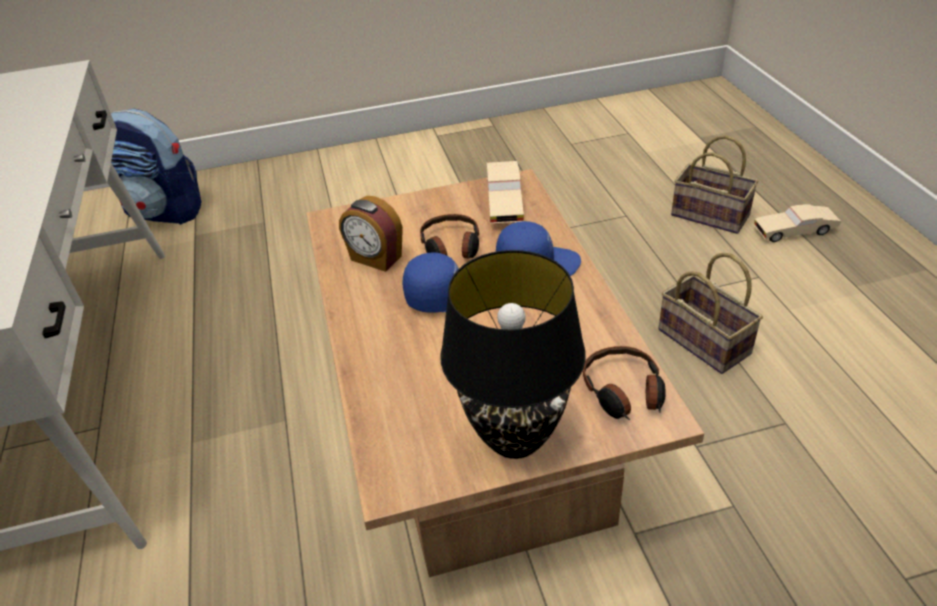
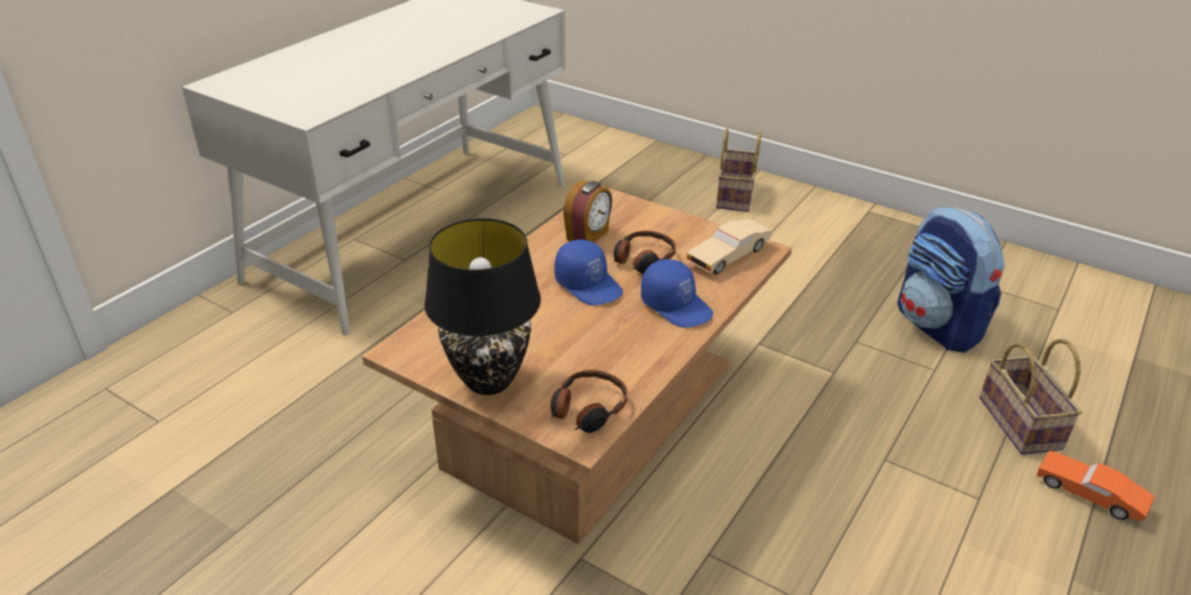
camera: 45 degrees right, 5 degrees down
backpack [111,109,202,225] -> backpack moved to [897,207,1005,353]
alarm clock [339,196,403,272] -> alarm clock turned 135 degrees counterclockwise [563,180,612,242]
basket [658,253,763,374] -> basket moved to [716,129,761,212]
beige toy car [754,204,841,242] -> orange toy car [1036,450,1154,521]

